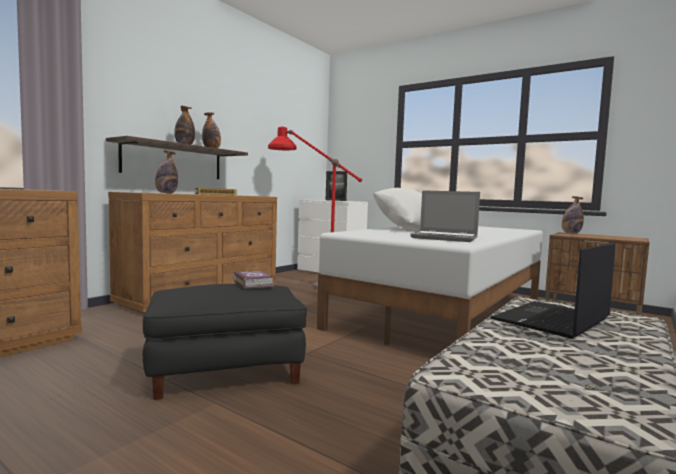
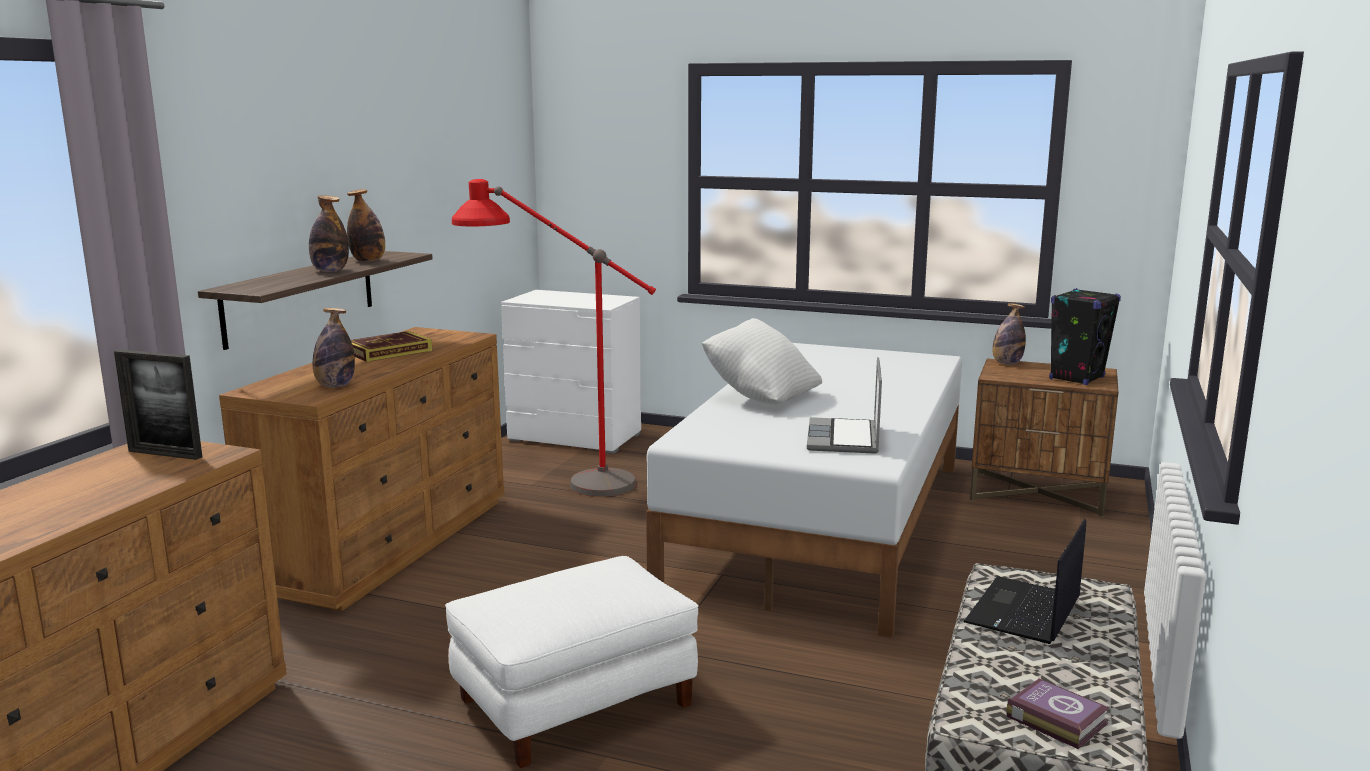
camera: 15 degrees left, 10 degrees up
black ottoman [143,284,307,400] -> white ottoman [445,556,699,768]
book [233,271,274,289] -> book moved to [1006,678,1109,749]
picture frame [326,171,347,201] -> picture frame moved to [114,350,202,460]
laptop [410,190,480,242] -> laptop turned 90 degrees clockwise [807,357,882,454]
none -> black speaker [1049,288,1121,385]

